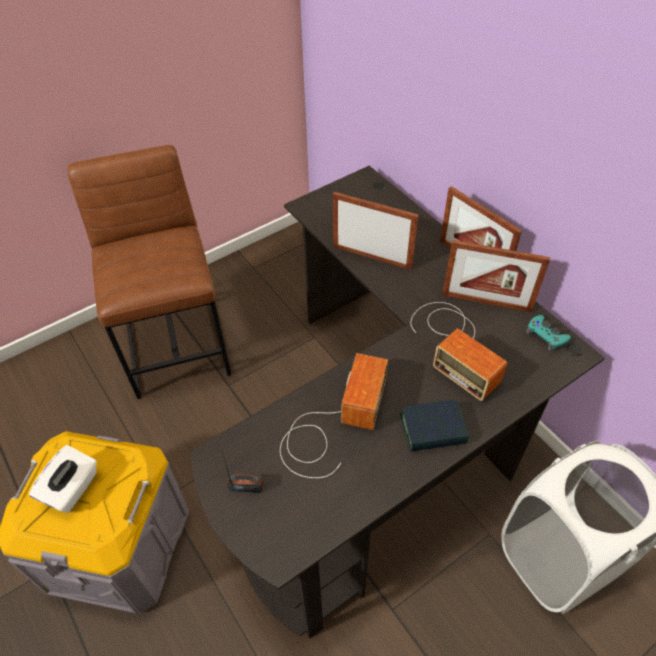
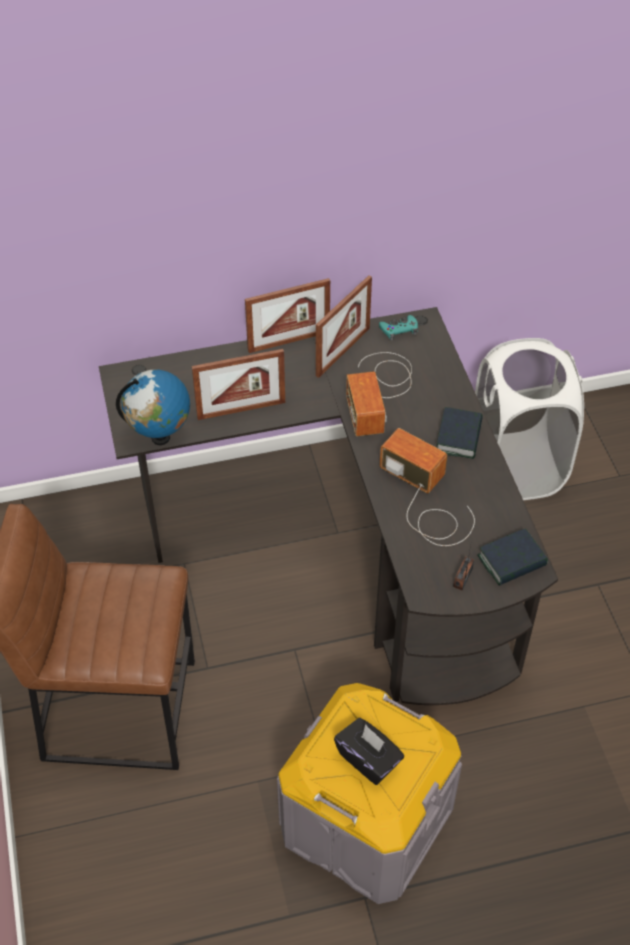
camera: 70 degrees left, 0 degrees up
white tissue box [29,445,97,513] -> black tissue box [334,718,404,785]
picture frame [333,192,419,270] -> picture frame turned 150 degrees counterclockwise [192,349,285,420]
radio [410,302,507,401] -> radio turned 105 degrees clockwise [346,352,412,436]
none -> globe [116,369,190,445]
none -> book [477,528,548,586]

